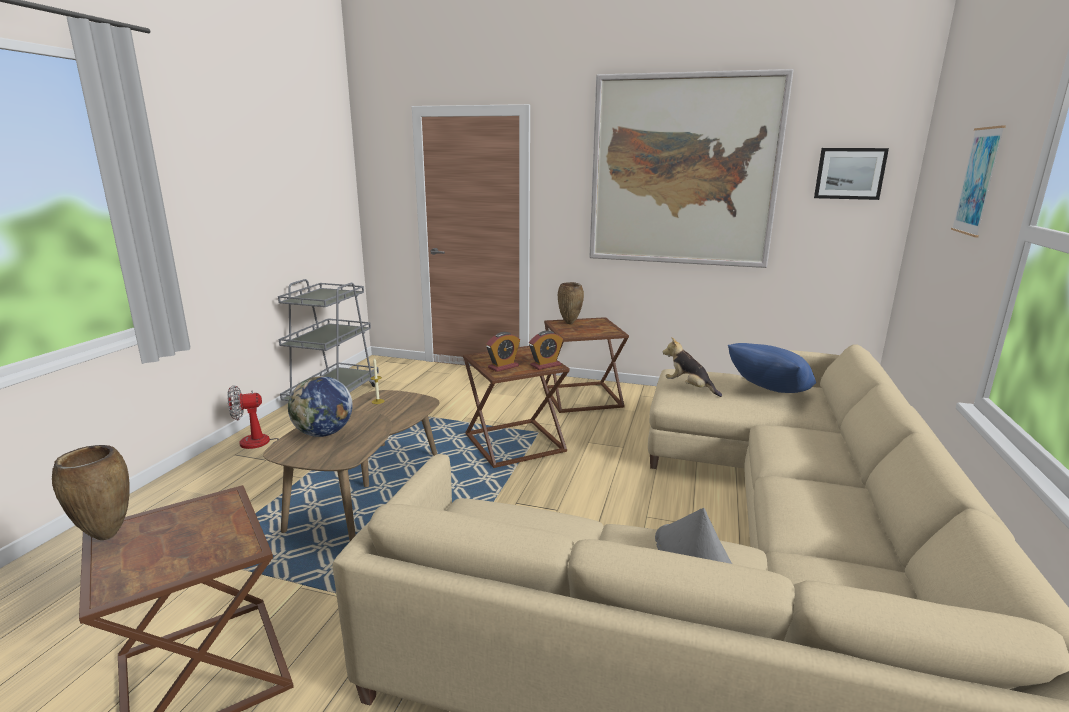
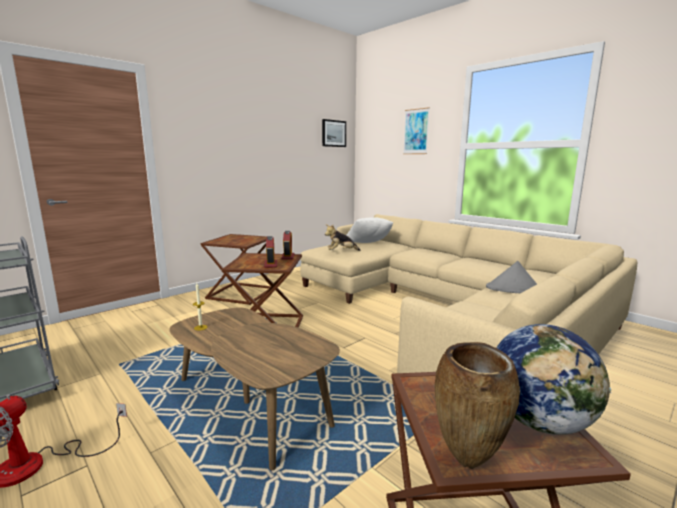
camera: 60 degrees left, 5 degrees down
globe [288,376,353,437] -> globe moved to [497,324,611,435]
brown vase [558,282,584,324] -> none
picture [589,69,794,268] -> none
blue pillow [728,343,816,393] -> white pillow [346,217,393,243]

